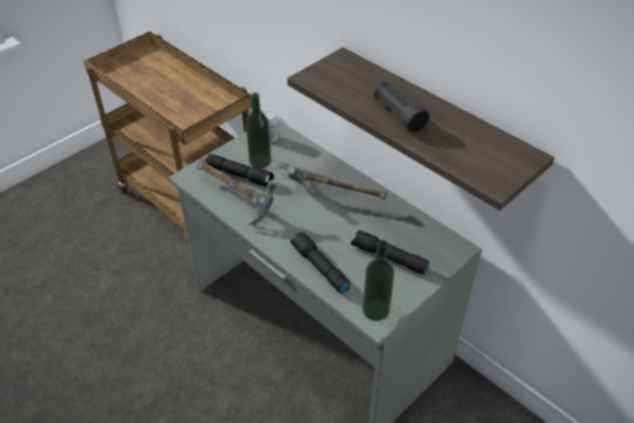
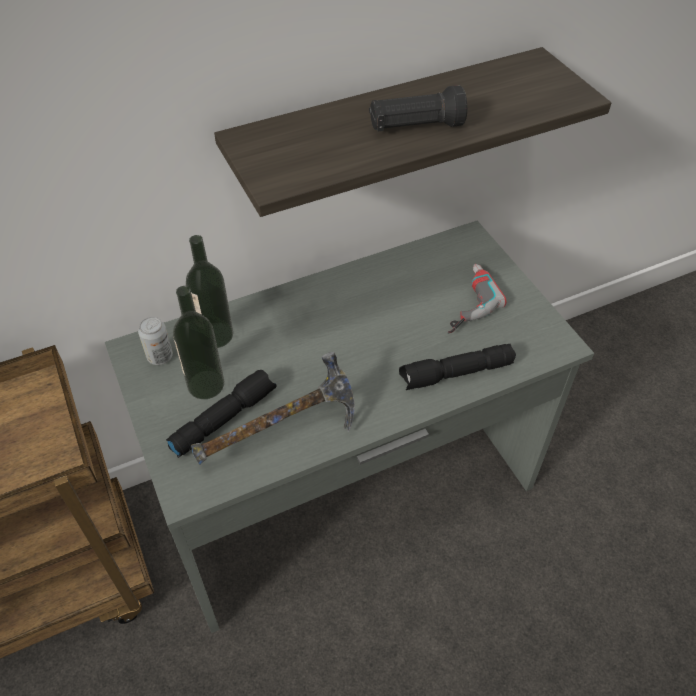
camera: 70 degrees left, 5 degrees up
hammer [287,166,387,199] -> none
black flashlight [351,230,430,275] -> power drill [448,264,506,333]
bottle [362,240,394,321] -> bottle moved to [186,235,233,348]

